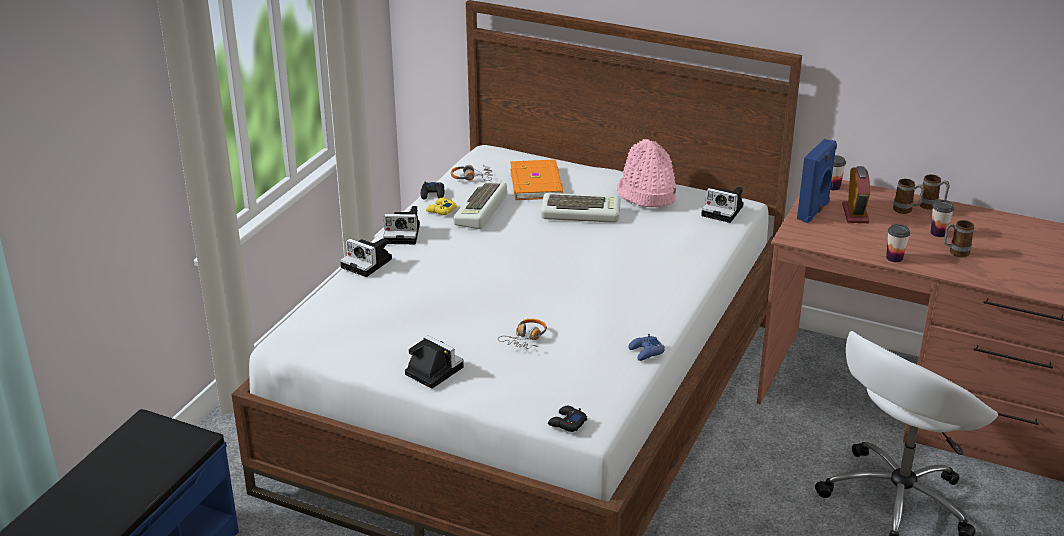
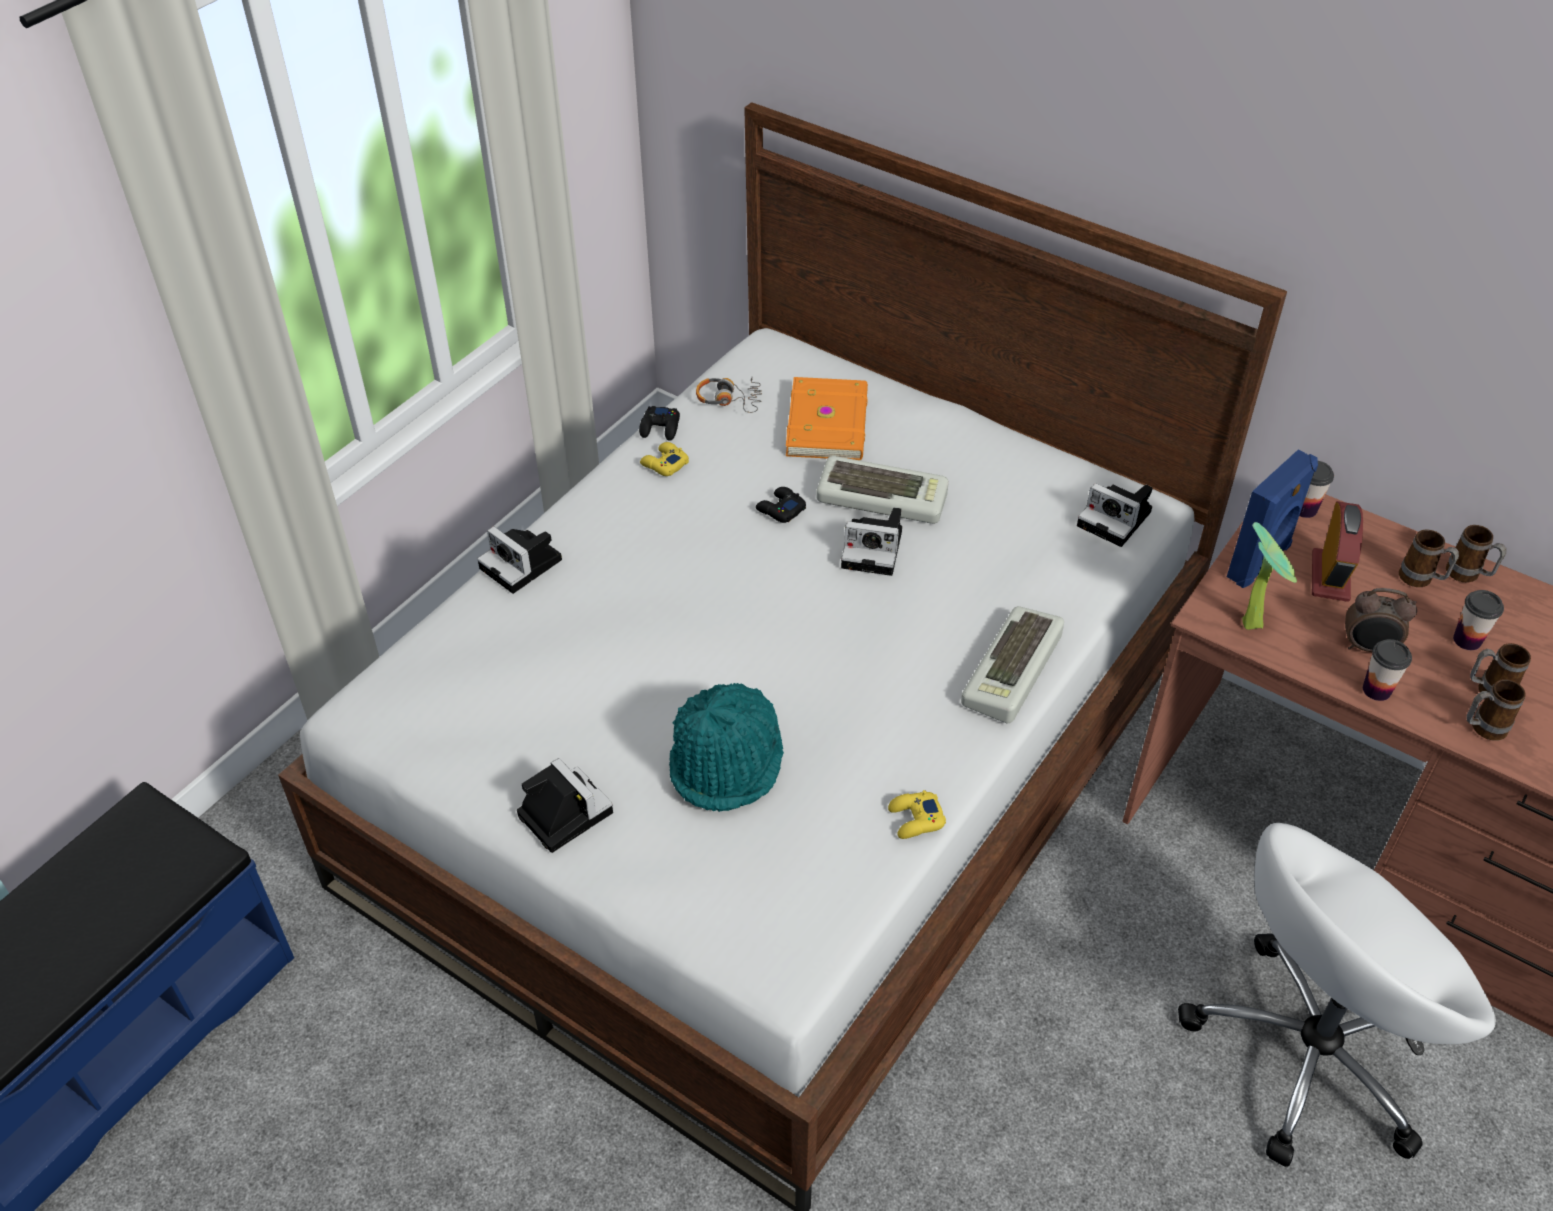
camera: 10 degrees right, 15 degrees up
camera [383,206,420,244] -> camera moved to [841,508,902,576]
keyboard [453,182,507,229] -> keyboard moved to [961,606,1064,723]
headphones [498,319,547,349] -> turquoise hat [669,683,784,812]
black game controller [548,406,587,432] -> black game controller moved to [756,487,806,523]
pink hat [617,139,676,207] -> none
blue game controller [628,334,665,361] -> yellow game controller [888,790,946,839]
none -> potted plant [1242,522,1297,630]
none -> alarm clock [1345,588,1417,652]
none -> mug [1466,679,1526,741]

